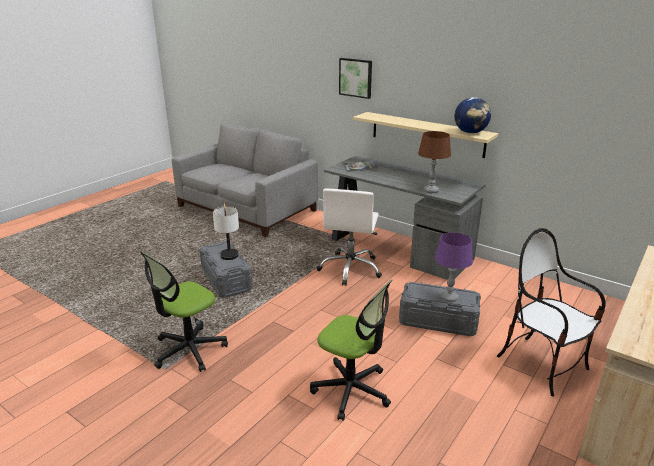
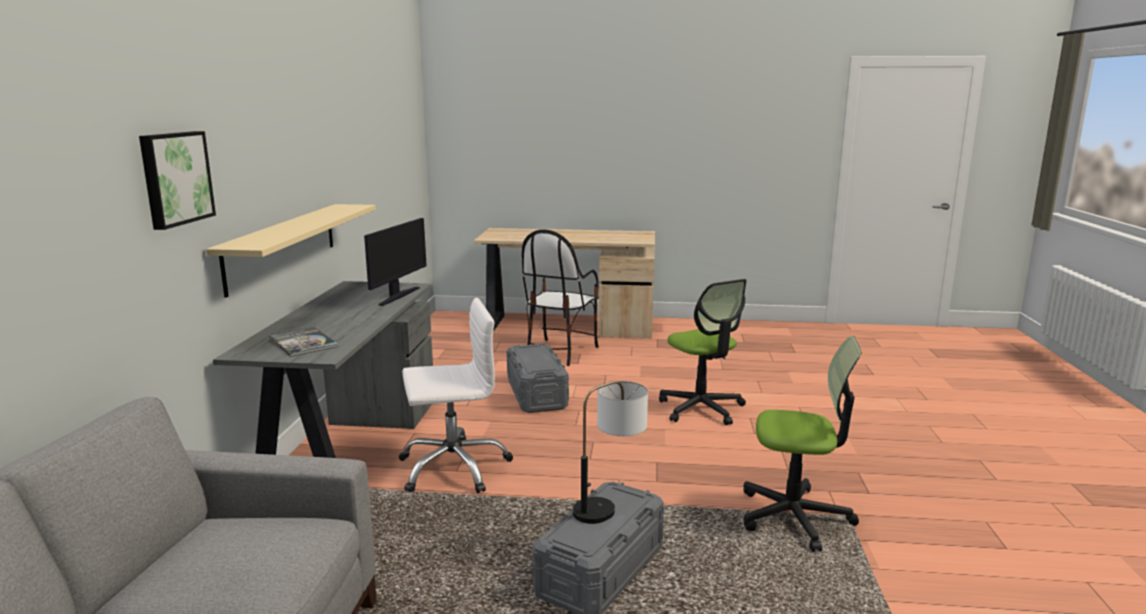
camera: 120 degrees left, 10 degrees down
office chair [310,279,393,421] -> office chair turned 150 degrees clockwise [659,279,747,425]
brown table lamp [418,131,451,193] -> monitor [364,218,427,306]
purple table lamp [435,232,473,302] -> none
globe [455,97,491,134] -> none

